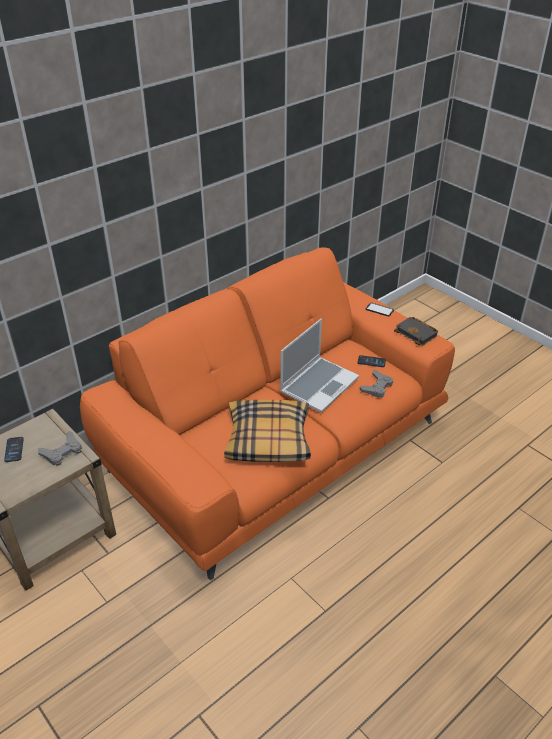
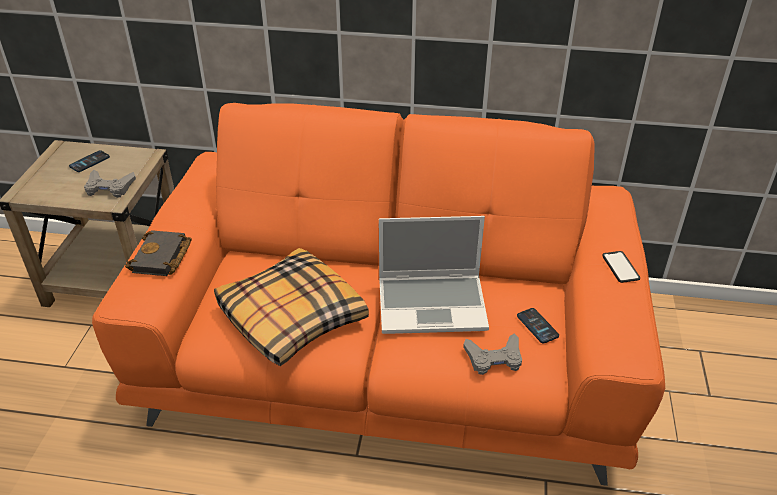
camera: 50 degrees right, 0 degrees up
black book [394,317,438,346] -> black book moved to [125,230,192,276]

